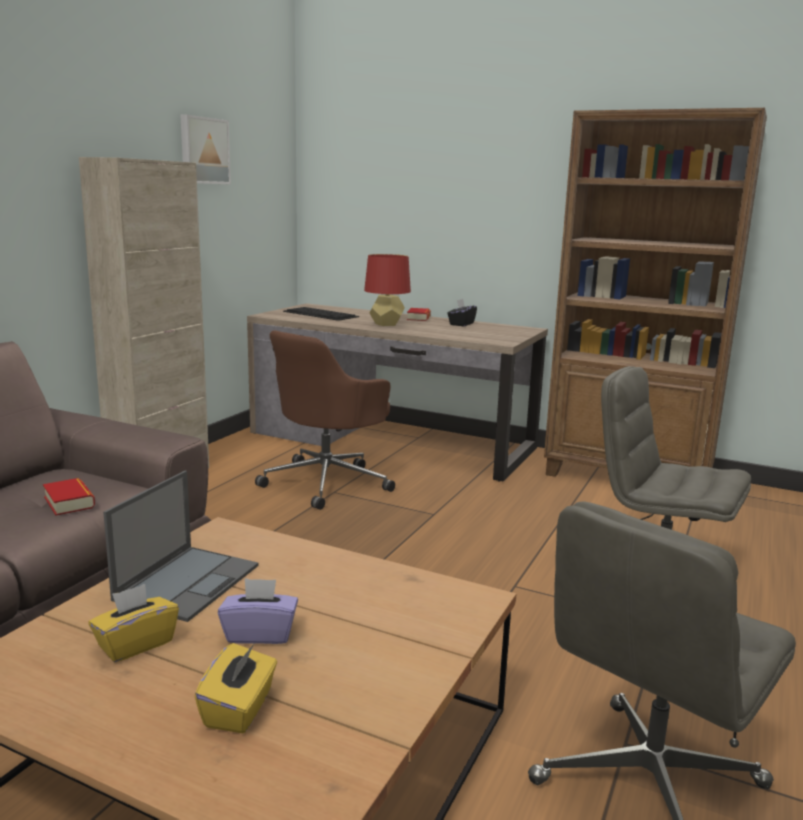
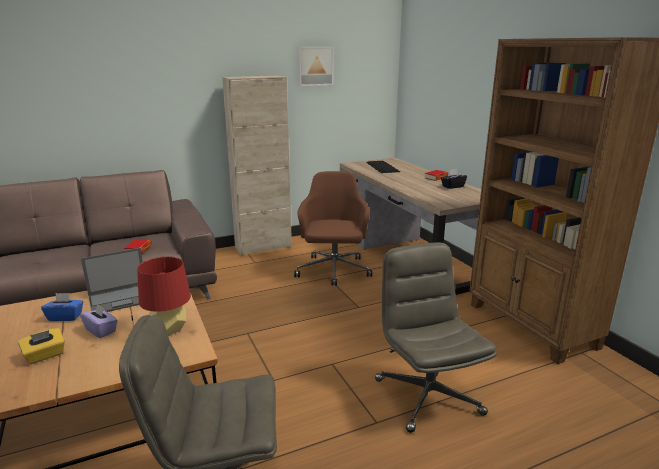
camera: 40 degrees right, 5 degrees up
yellow tissue box [88,584,179,663] -> blue tissue box [41,293,83,321]
brown office chair [255,330,395,510] -> brown office chair turned 105 degrees clockwise [294,171,372,286]
red table lamp [364,254,411,326] -> red table lamp moved to [137,256,191,336]

